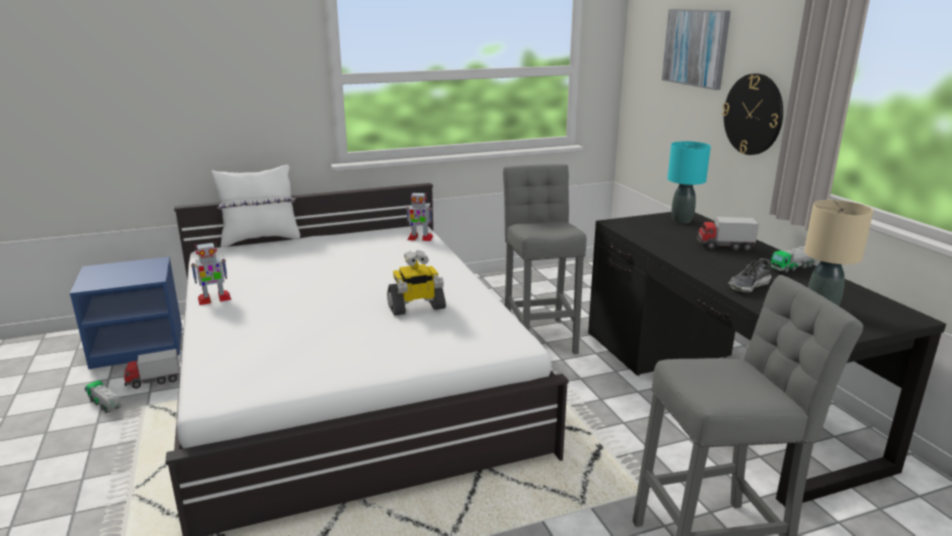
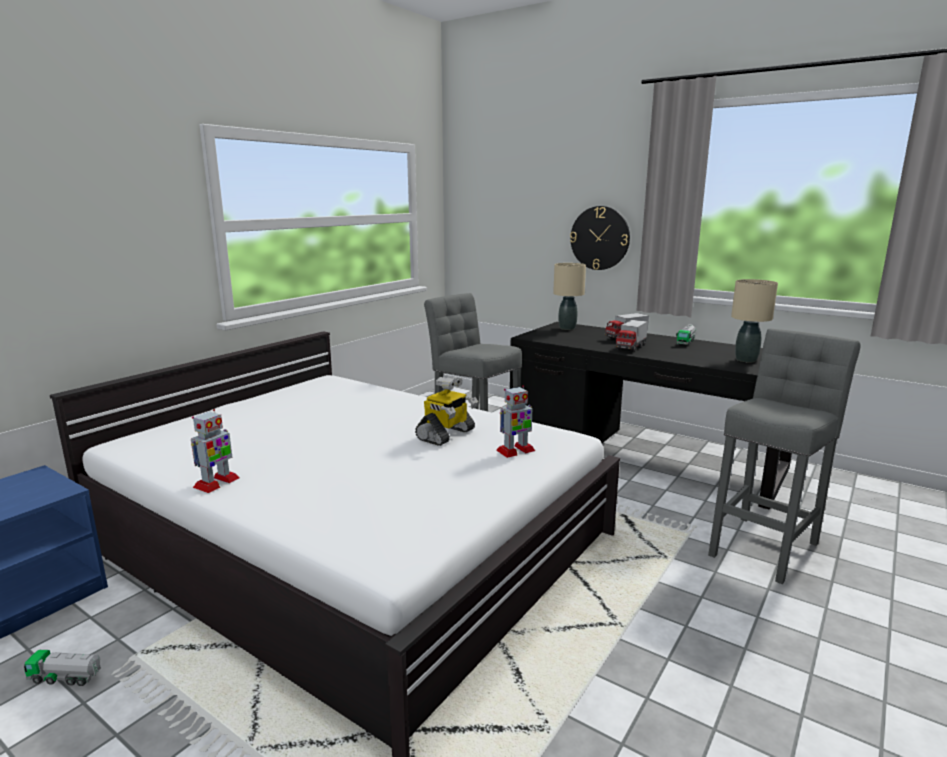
camera: 35 degrees left, 5 degrees down
toy truck [124,349,179,389] -> toy truck moved to [615,320,648,352]
white pillow [212,165,300,248] -> none
toy robot [406,192,433,241] -> toy robot moved to [496,385,535,458]
picture [662,9,731,90] -> none
turquoise table lamp [668,141,711,223] -> beige table lamp [553,263,586,330]
shoe [728,258,772,293] -> none

